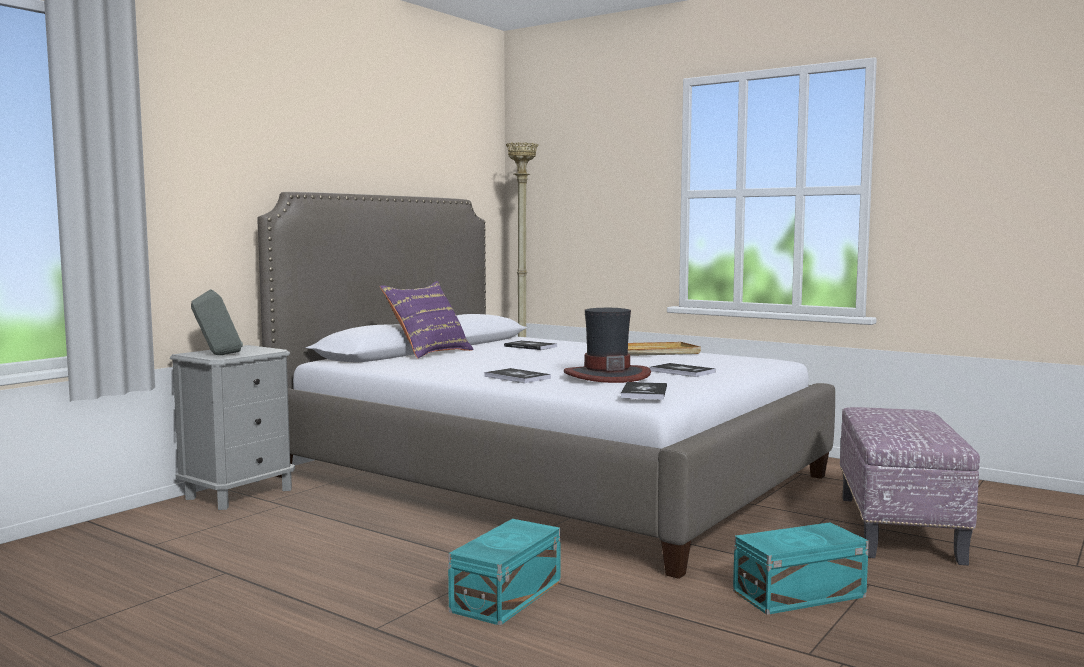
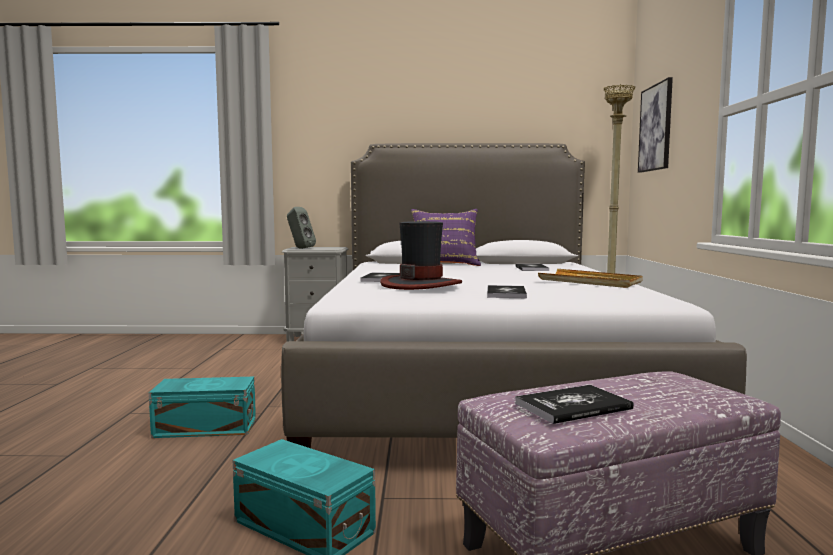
camera: 55 degrees right, 0 degrees up
book [621,382,667,400] -> book moved to [515,385,634,424]
none -> picture [638,77,673,173]

